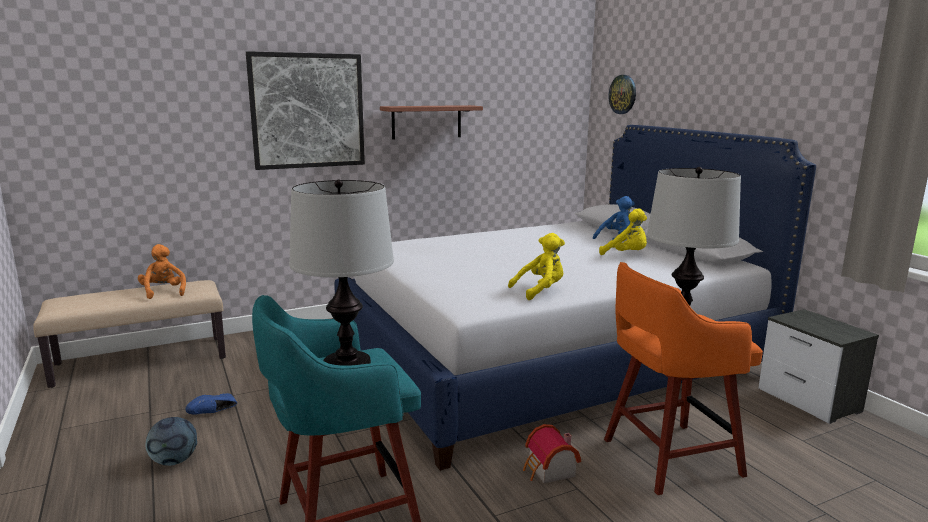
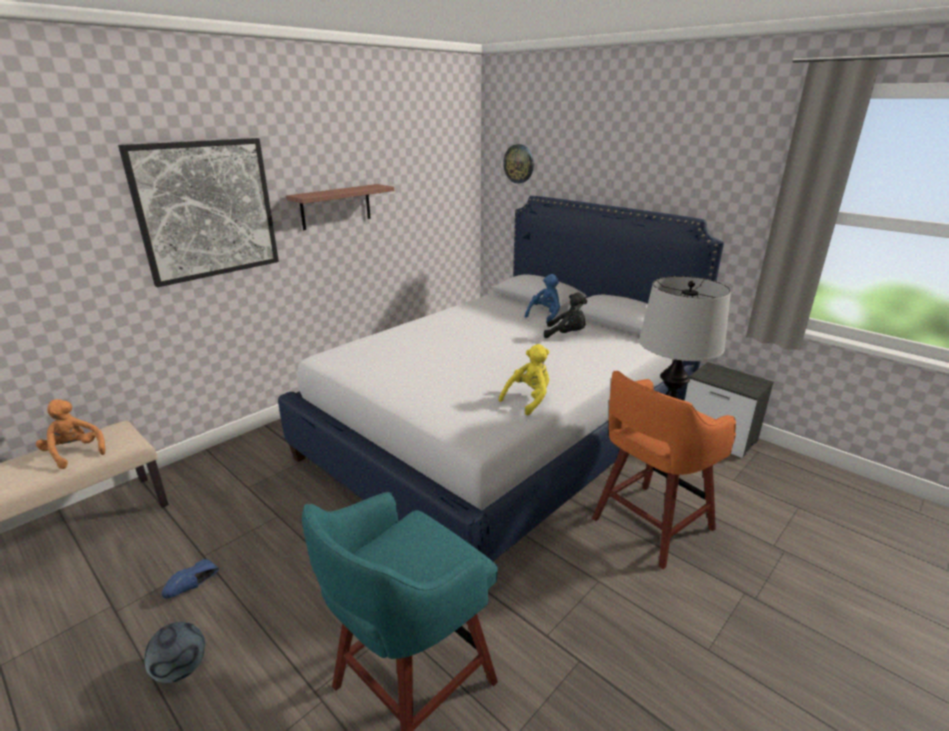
camera: 20 degrees left, 10 degrees up
table lamp [289,180,394,366] -> none
toy house [523,424,581,483] -> none
yellow plush toy [599,208,647,255] -> black plush toy [544,292,587,338]

